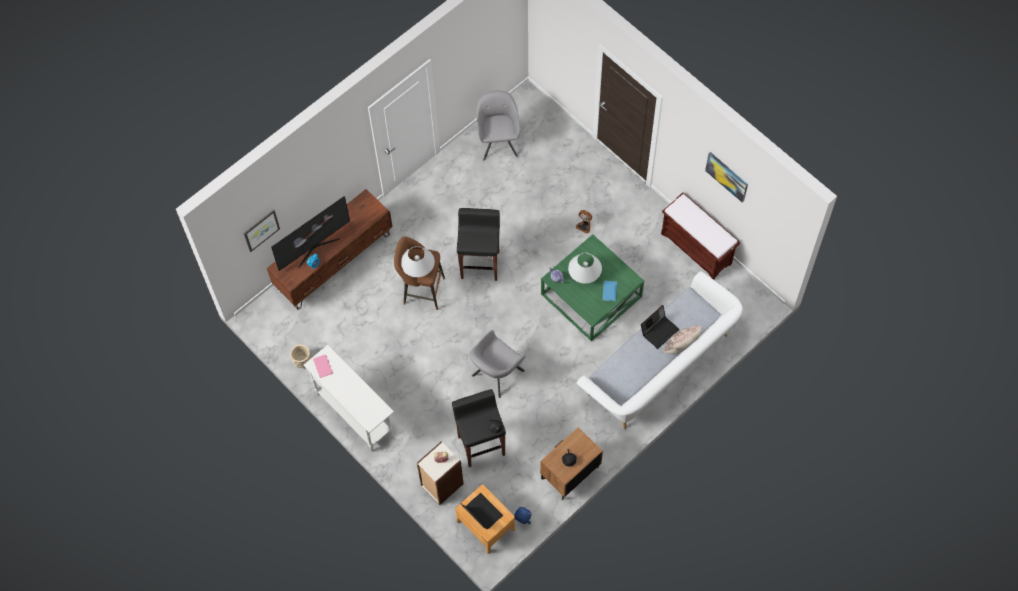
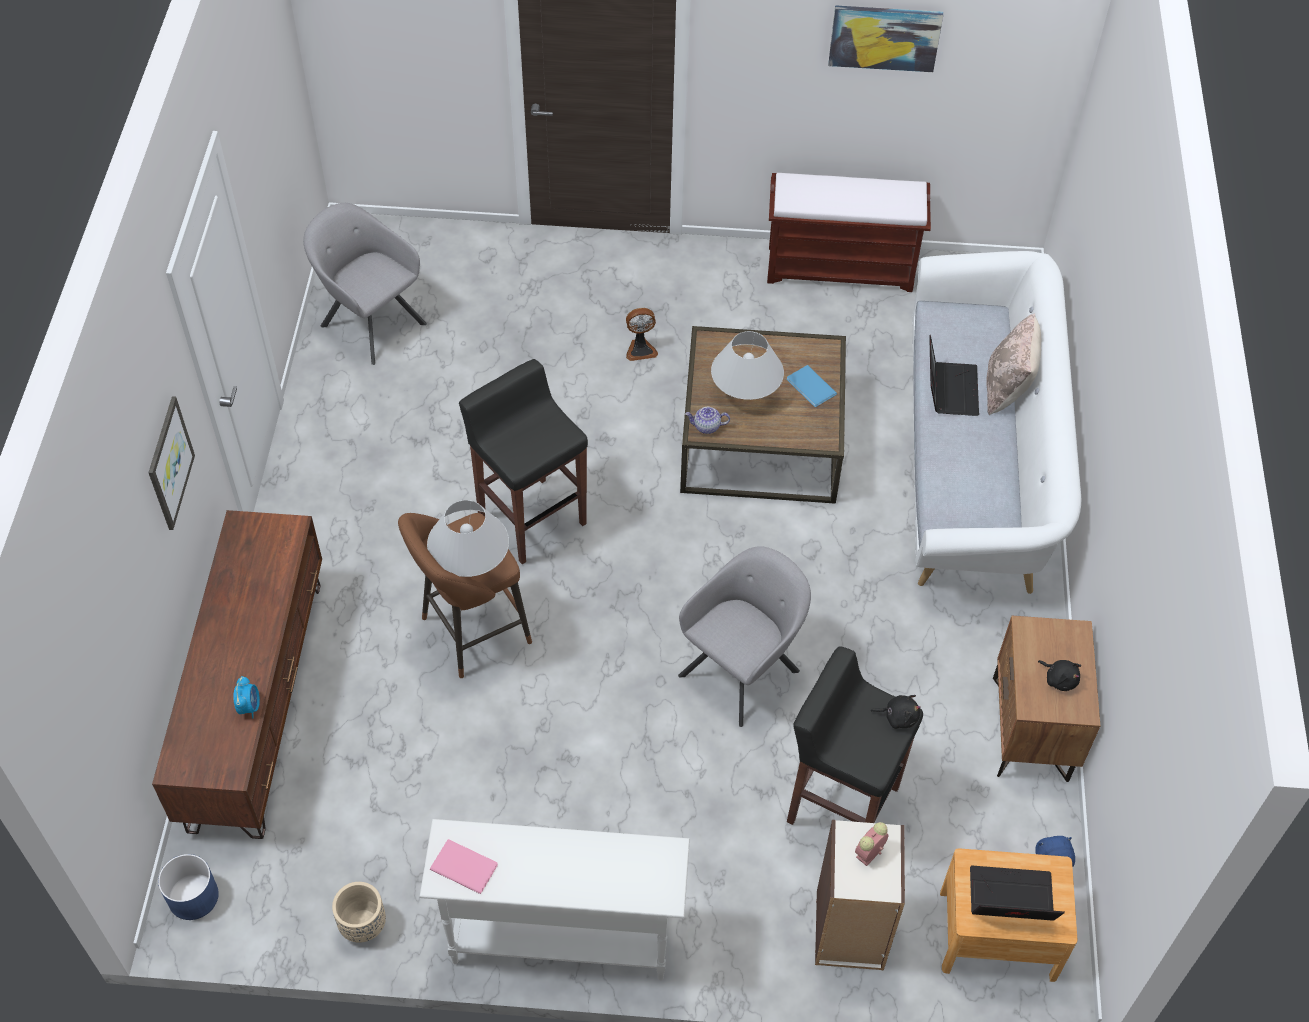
camera: 45 degrees left, 10 degrees down
picture [243,210,280,252] -> picture moved to [148,396,195,530]
television [271,196,350,271] -> none
grey armchair [469,330,525,398] -> grey armchair turned 135 degrees counterclockwise [678,546,811,727]
green coffee table [541,234,645,342] -> brown coffee table [680,326,846,504]
none -> blue planter [158,854,219,920]

